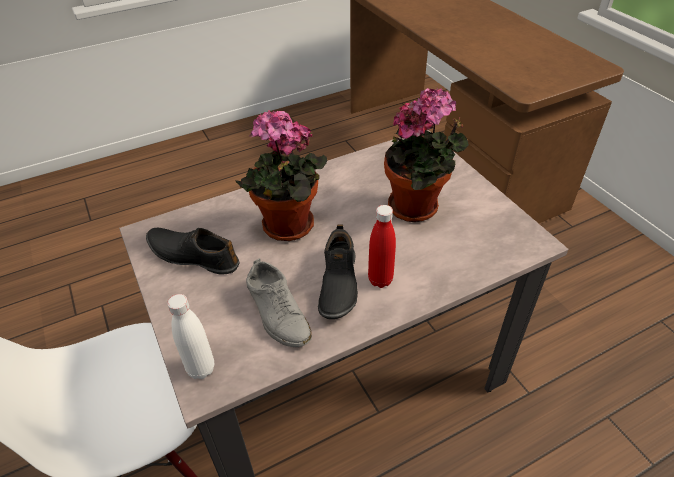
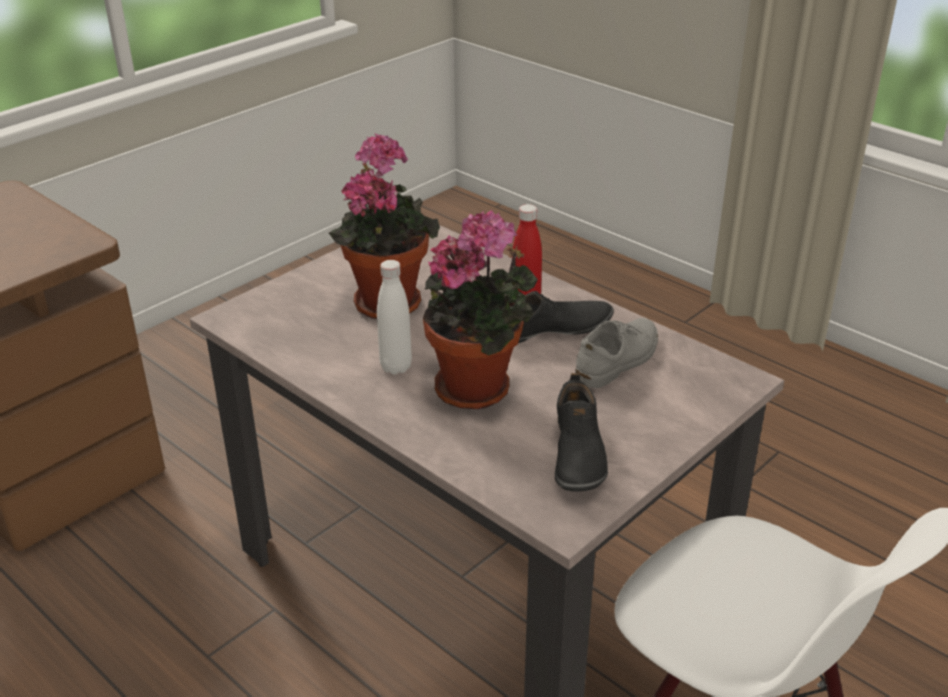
camera: 110 degrees left, 10 degrees down
white bottle [167,294,214,379] -> white bottle moved to [377,260,412,375]

